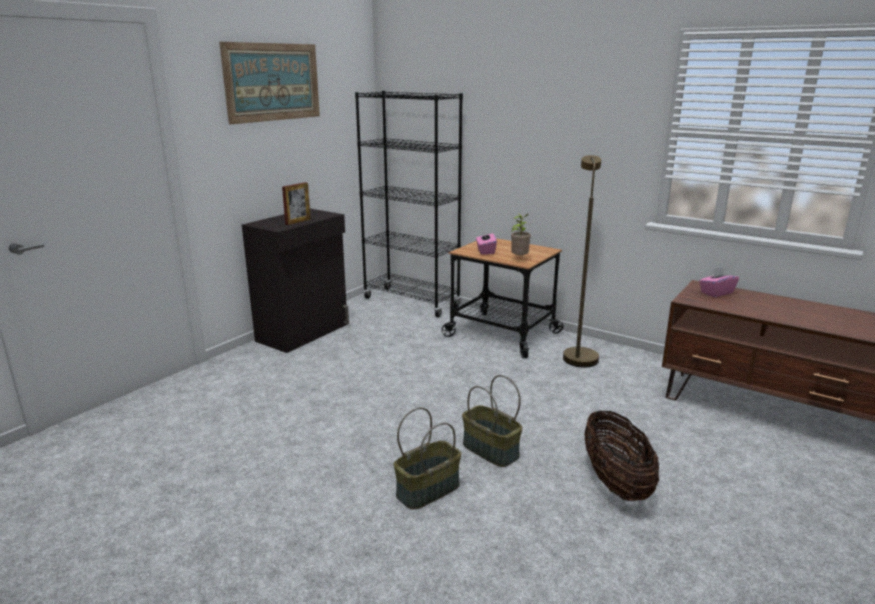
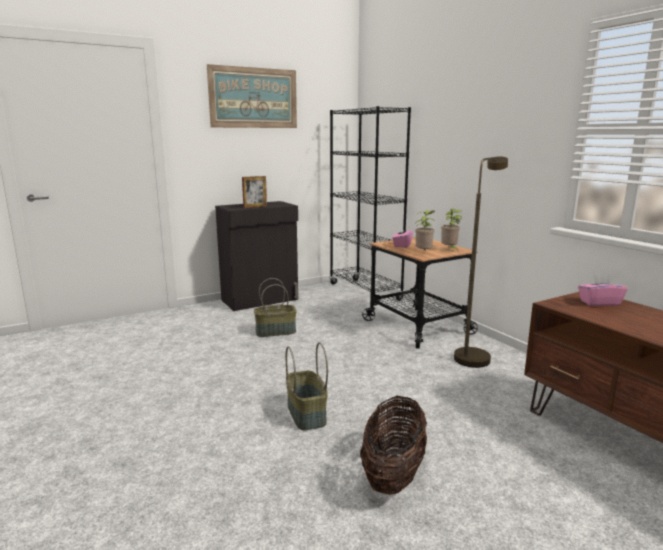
camera: 25 degrees right, 5 degrees down
basket [394,407,461,510] -> basket moved to [254,278,297,337]
none -> potted plant [441,208,462,250]

